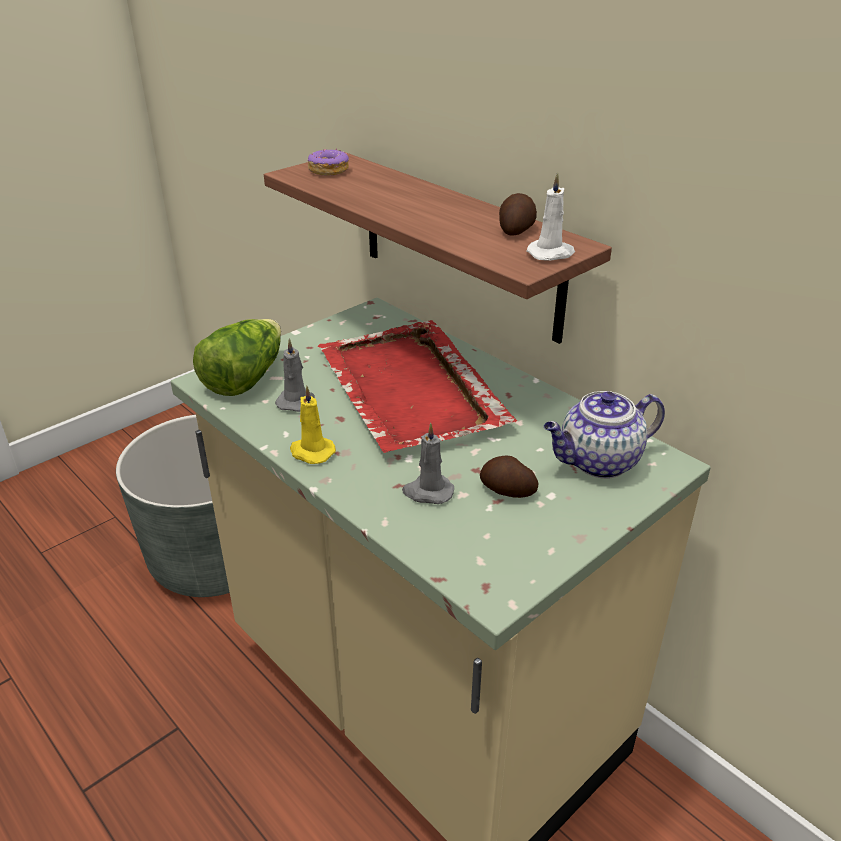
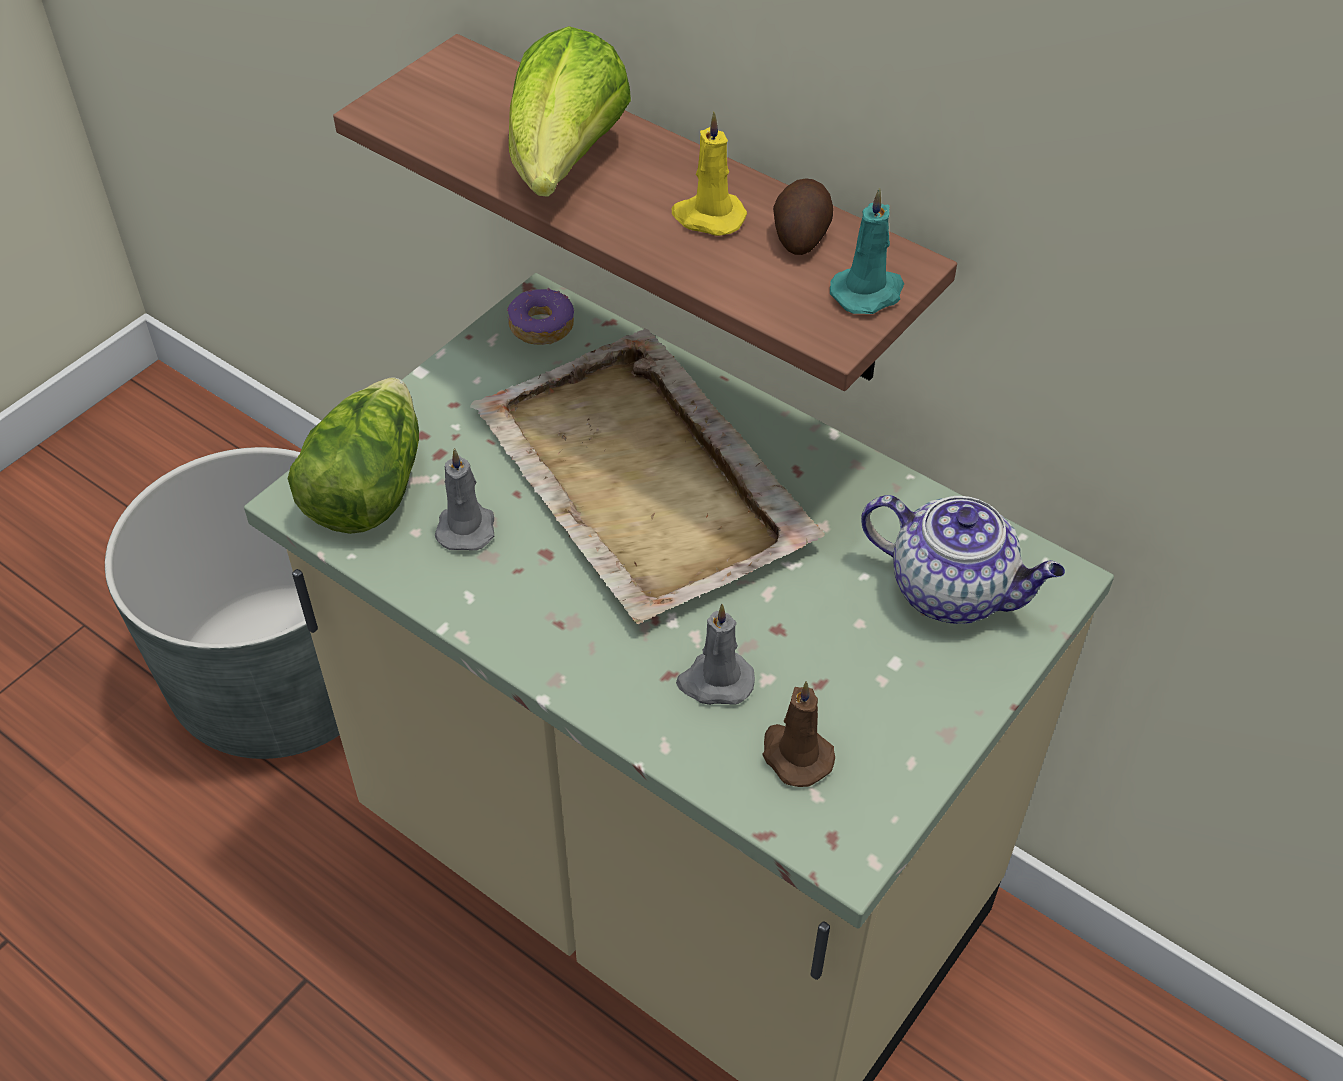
camera: 10 degrees left, 15 degrees up
yellow candle [290,386,336,464] -> yellow candle moved to [672,112,747,236]
donut [308,149,349,176] -> donut moved to [507,287,574,345]
red tray [317,320,517,453] -> beige tray [470,329,825,624]
potato [480,456,538,498] -> none
white candle [526,172,575,261] -> turquoise candle [830,188,904,314]
teapot [544,391,665,479] -> teapot turned 120 degrees counterclockwise [861,495,1065,624]
none -> lettuce [509,26,631,197]
none -> brown candle [763,681,835,787]

